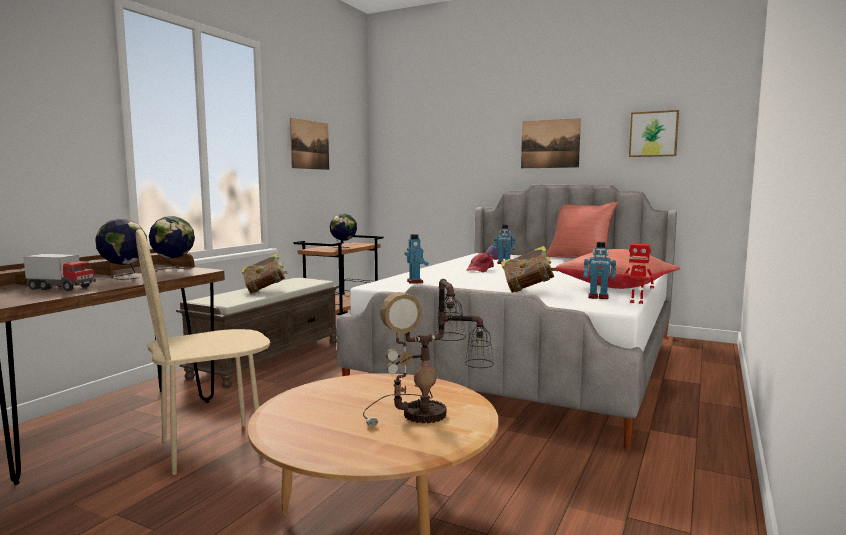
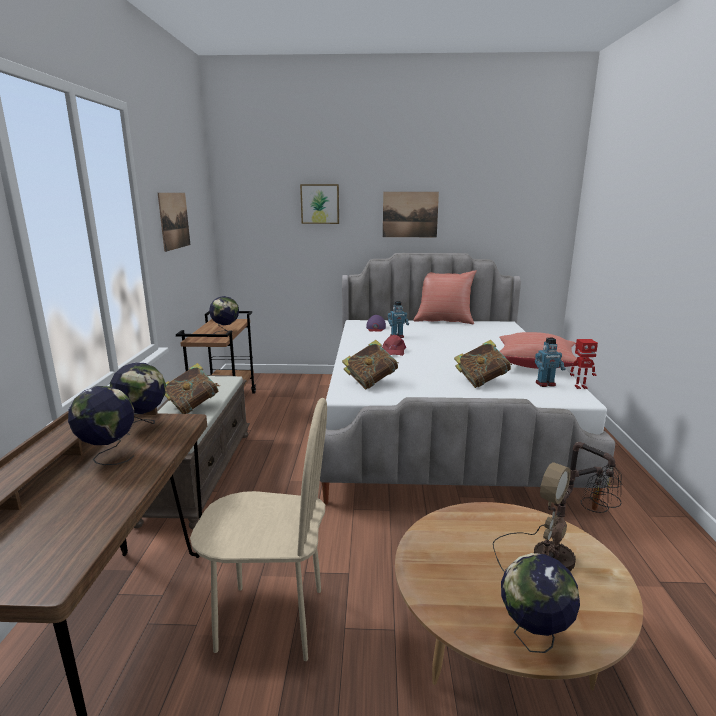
camera: 25 degrees left, 10 degrees up
toy truck [23,254,96,291] -> none
beige chair [136,229,270,475] -> beige chair turned 120 degrees counterclockwise [190,398,327,661]
toy robot [404,234,429,284] -> book [342,340,398,389]
picture [629,110,679,157] -> picture moved to [300,184,339,224]
none -> globe [501,553,580,653]

